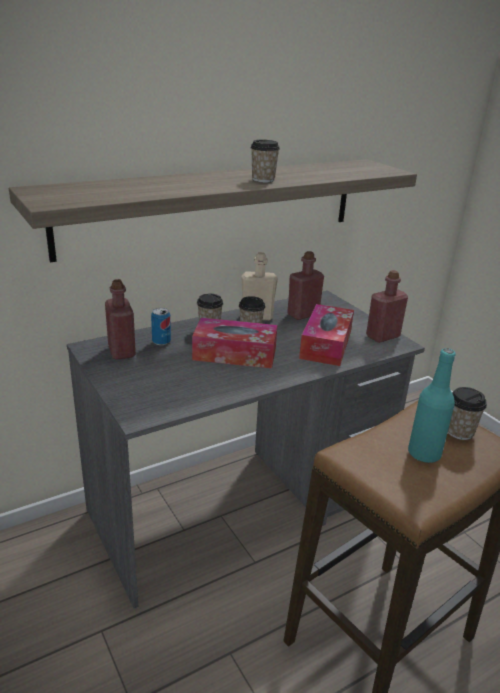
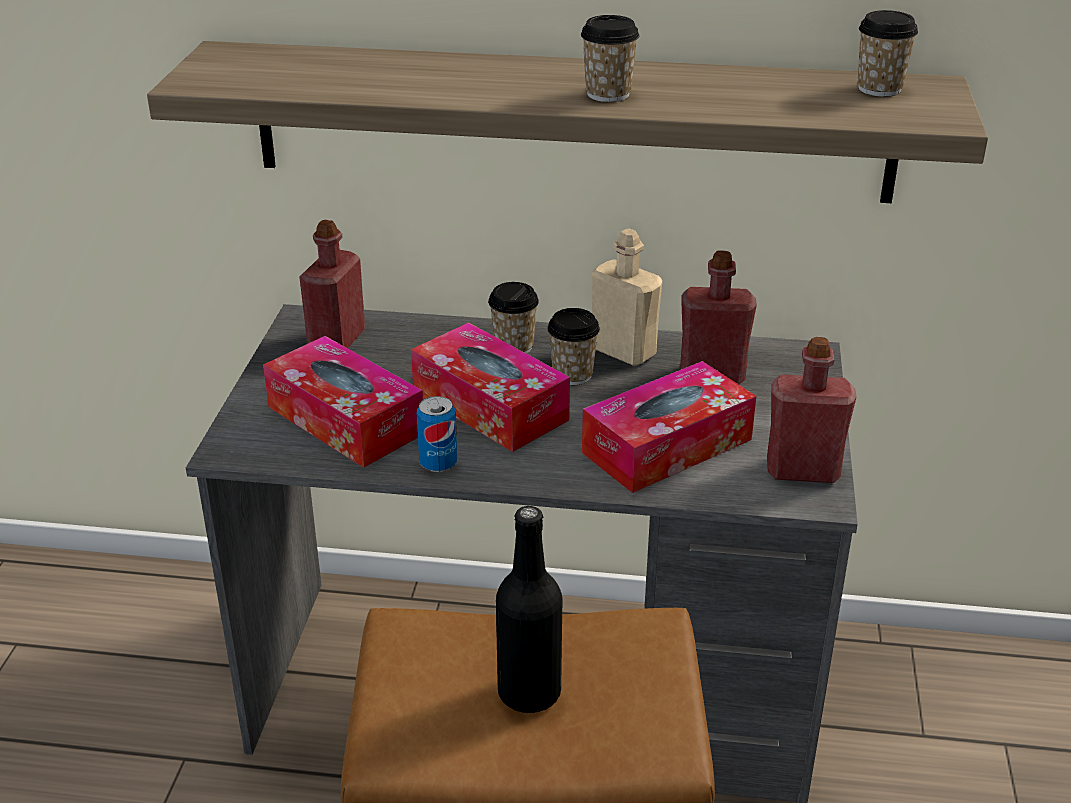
camera: 40 degrees right, 5 degrees up
can [151,308,171,345] -> can moved to [416,396,457,472]
turquoise bottle [408,348,456,463] -> black bottle [496,506,562,713]
cup [448,387,487,440] -> cup moved to [858,10,918,97]
none -> tissue box [263,336,423,468]

